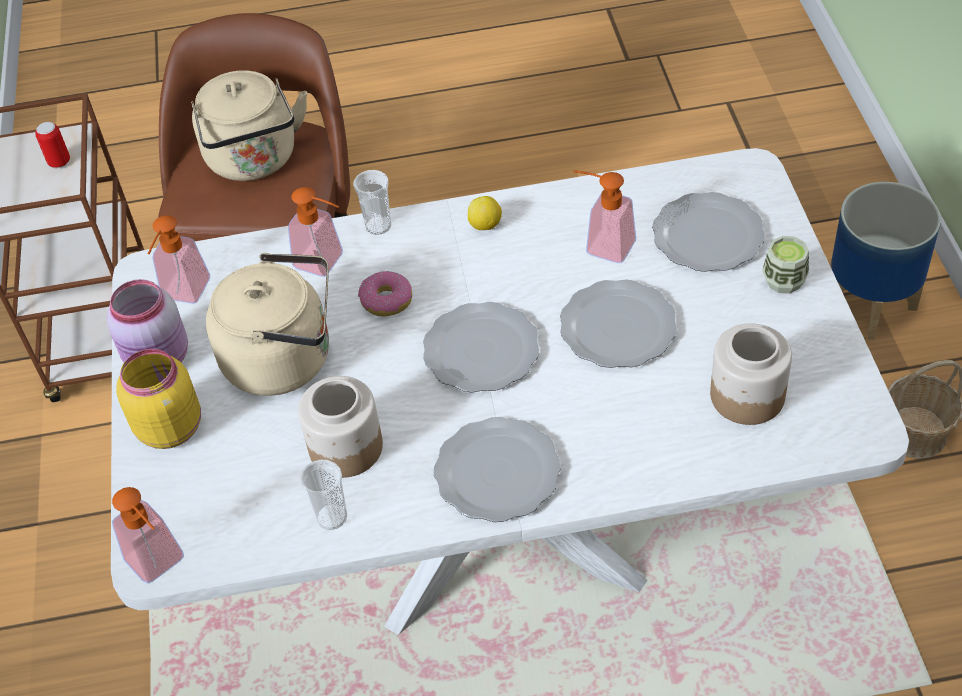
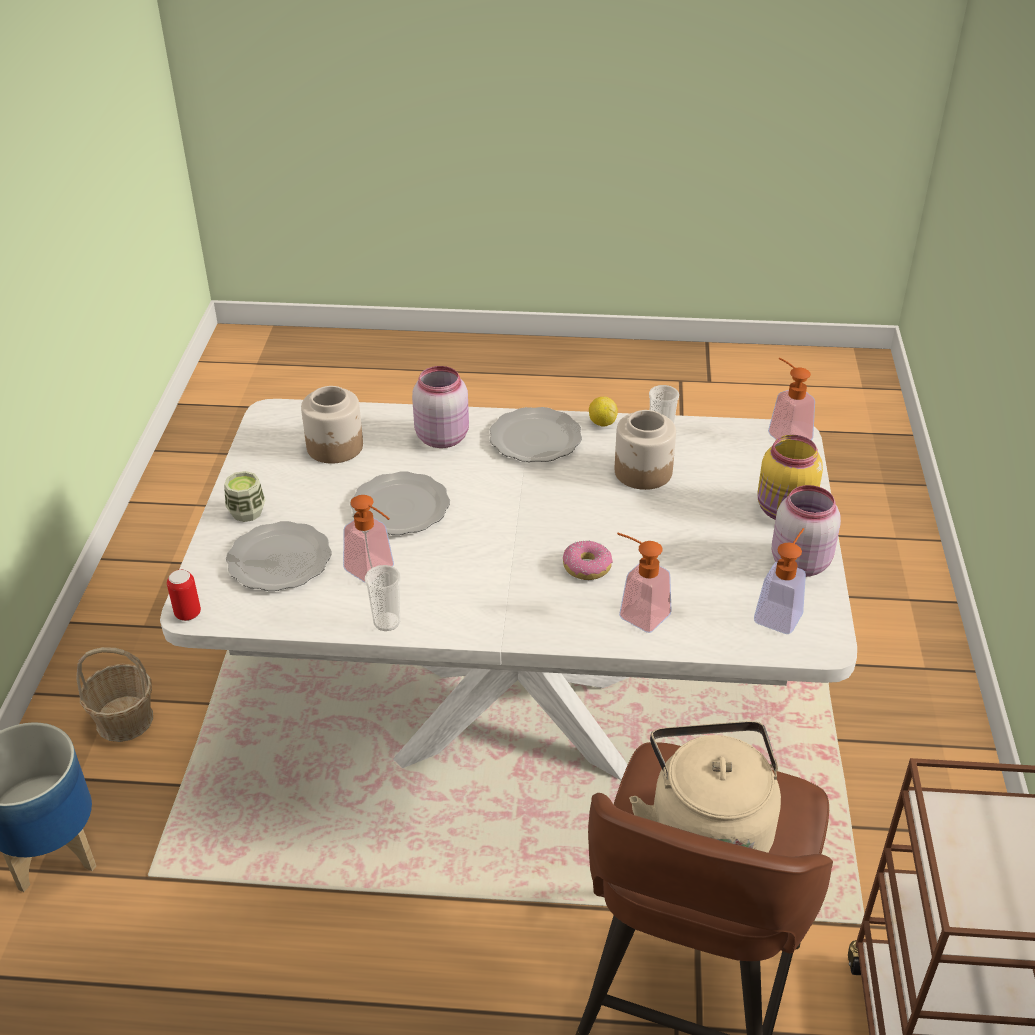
camera: 170 degrees left, 10 degrees down
can [35,122,70,168] -> can moved to [167,570,201,621]
beige kettle [206,253,329,396] -> none
cup [353,170,391,235] -> cup moved to [365,565,401,631]
plate [423,302,540,393] -> none
lemon [468,196,502,230] -> lemon moved to [589,397,618,427]
none -> pink jar [412,366,469,448]

